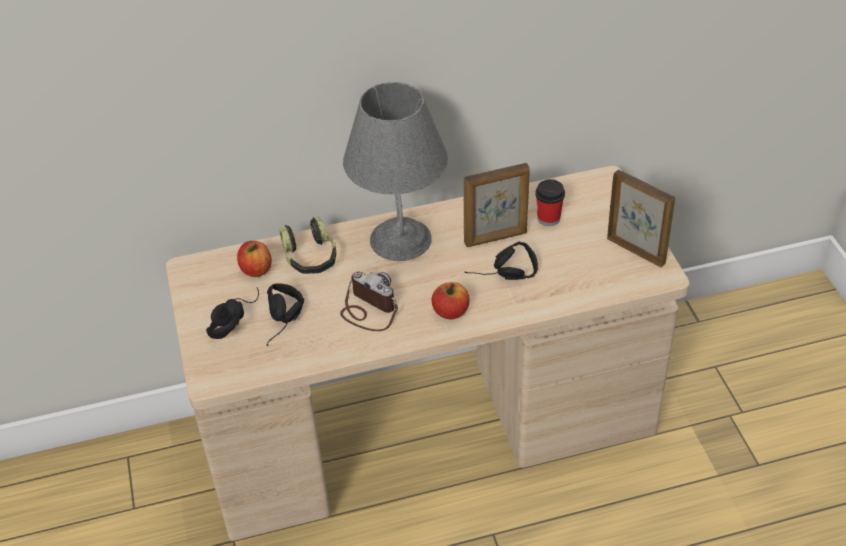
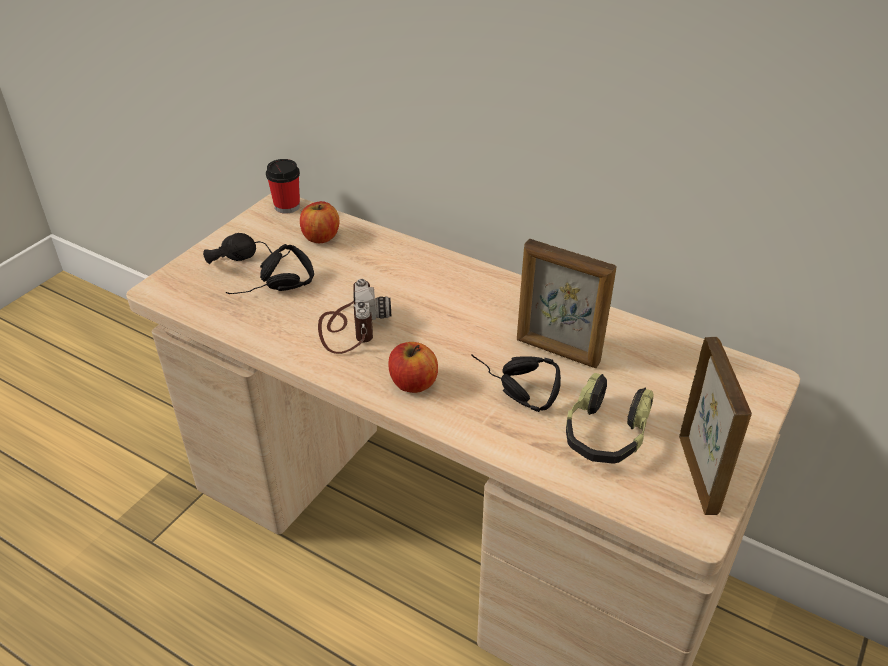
camera: 45 degrees right, 5 degrees down
headphones [280,217,336,274] -> headphones moved to [566,373,653,464]
grey table lamp [343,82,448,261] -> none
cup [535,179,565,226] -> cup moved to [266,159,300,214]

